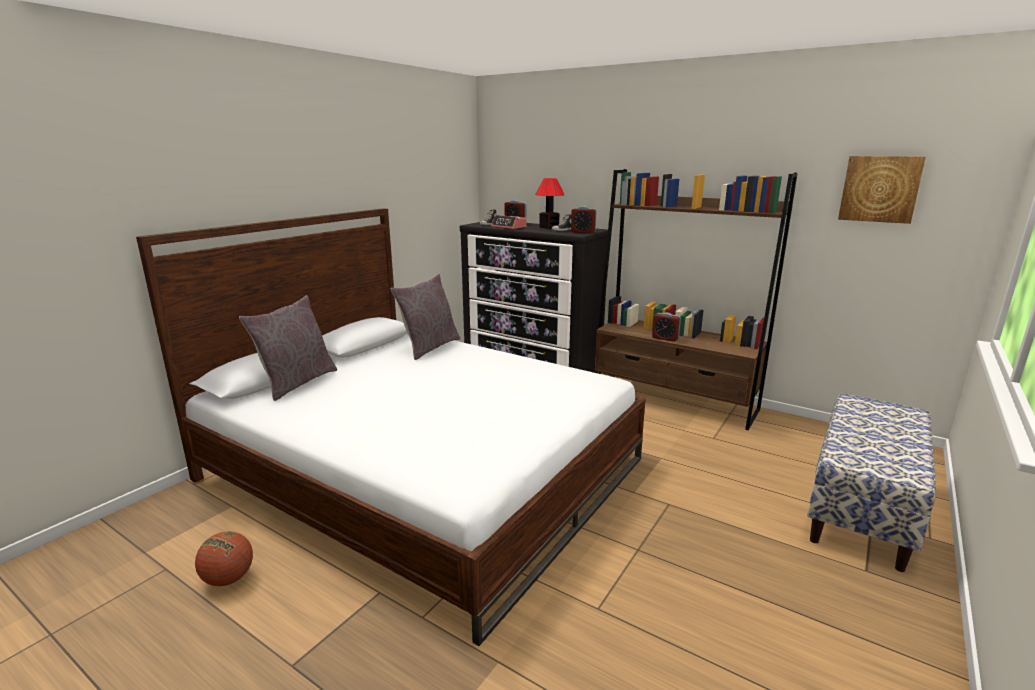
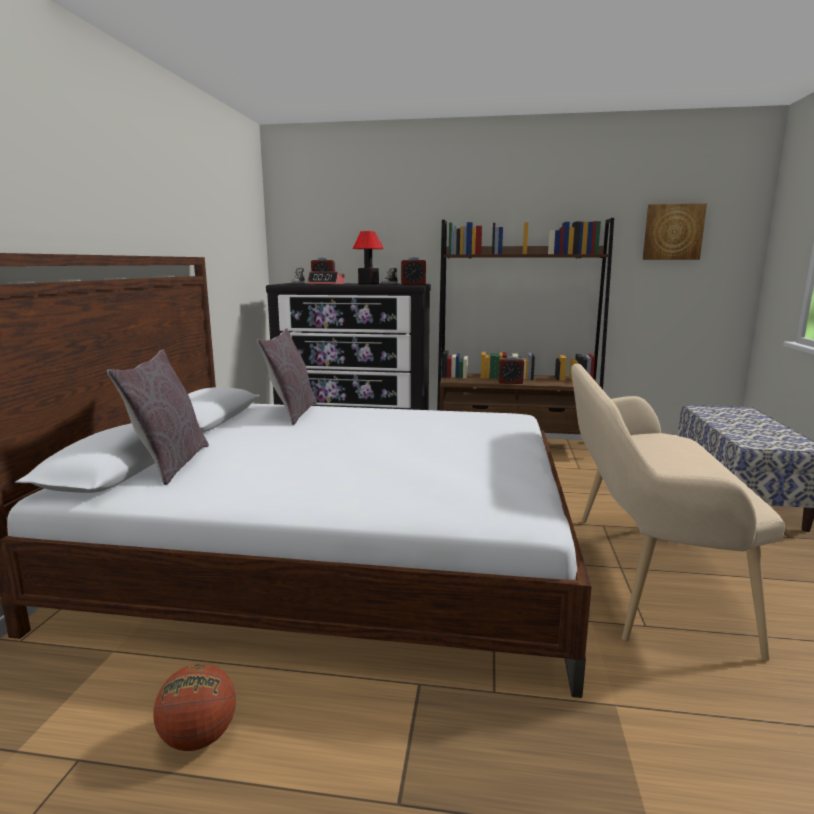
camera: 25 degrees left, 5 degrees down
none -> beige bench [571,363,785,661]

